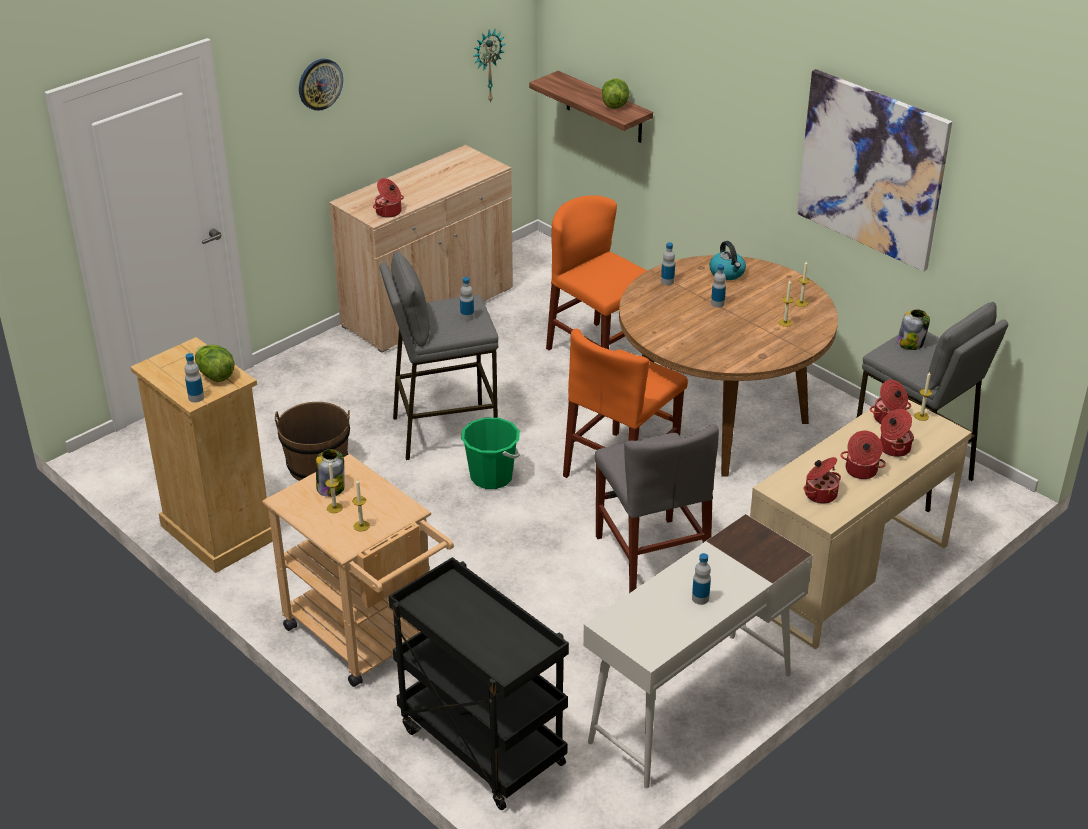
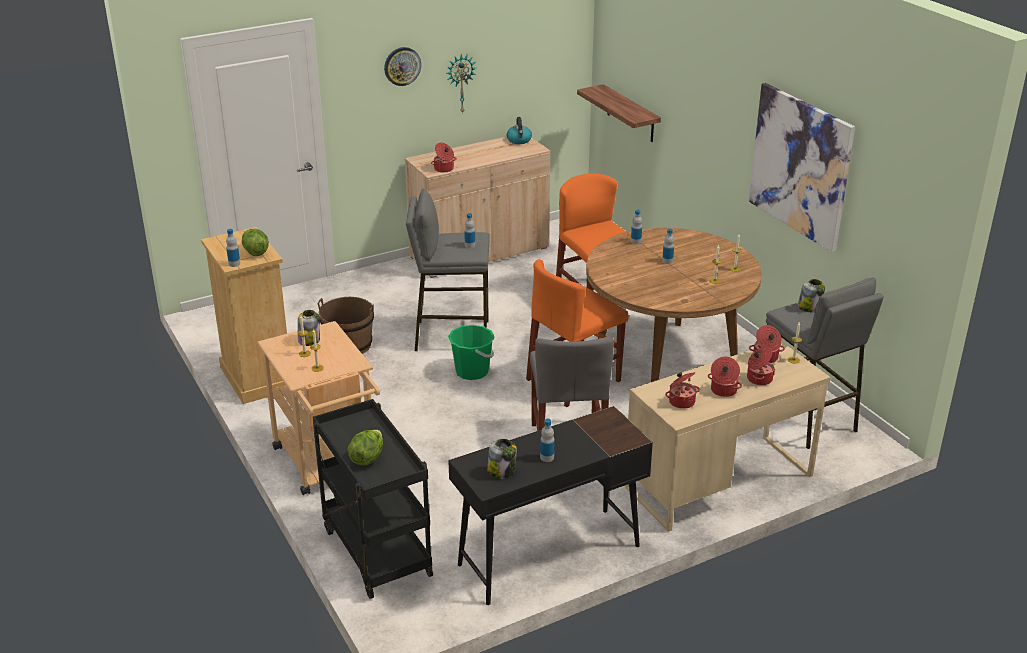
camera: 15 degrees right, 5 degrees down
wall clock [474,28,505,103] -> wall clock moved to [446,54,476,114]
white desk [583,514,813,788] -> black desk [448,406,653,605]
lettuce [602,79,629,109] -> lettuce moved to [348,430,383,466]
kettle [709,241,746,280] -> kettle moved to [507,117,532,144]
none -> jar [487,439,517,479]

